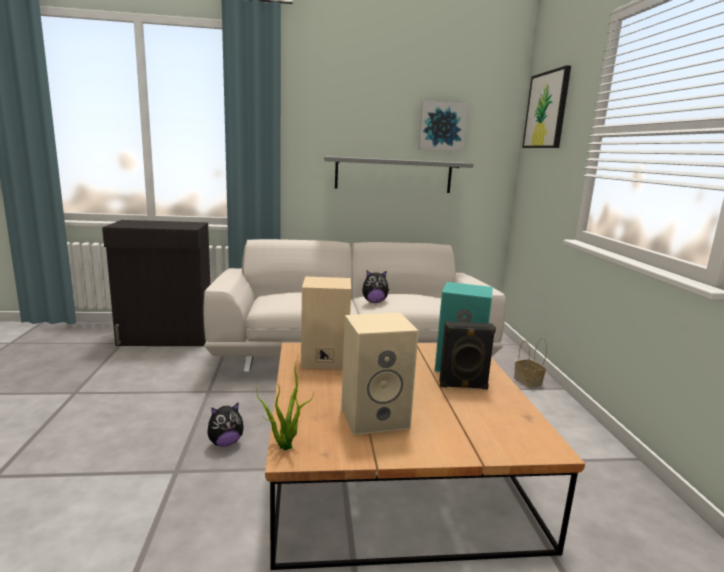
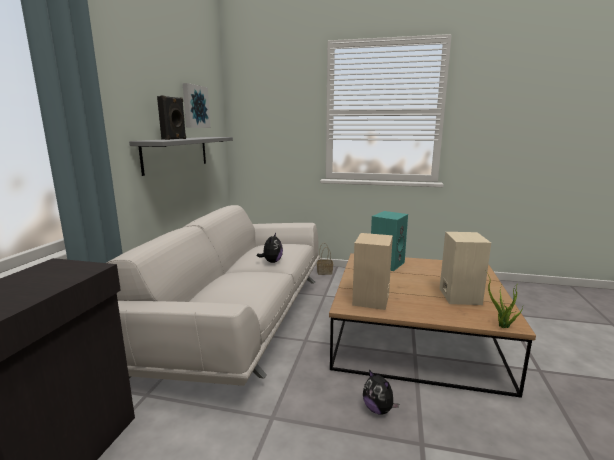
camera: 70 degrees left, 0 degrees up
plush toy [207,402,244,447] -> plush toy turned 150 degrees clockwise [363,370,399,414]
black speaker [439,321,496,389] -> black speaker moved to [157,96,186,140]
picture [522,65,571,148] -> none

